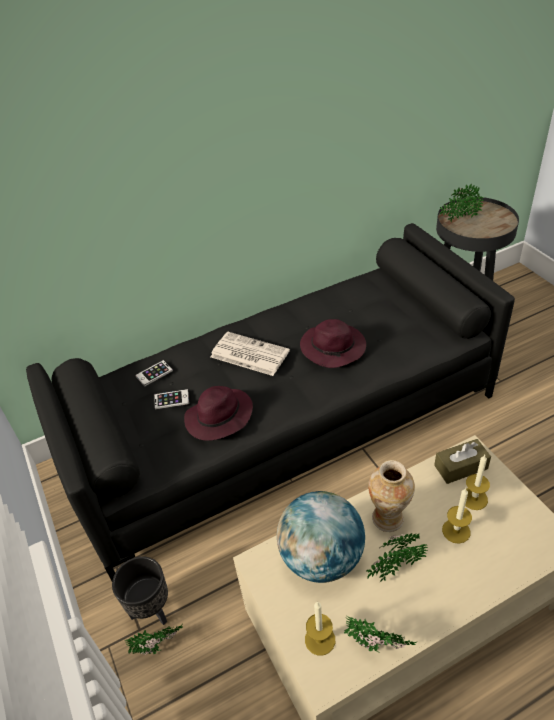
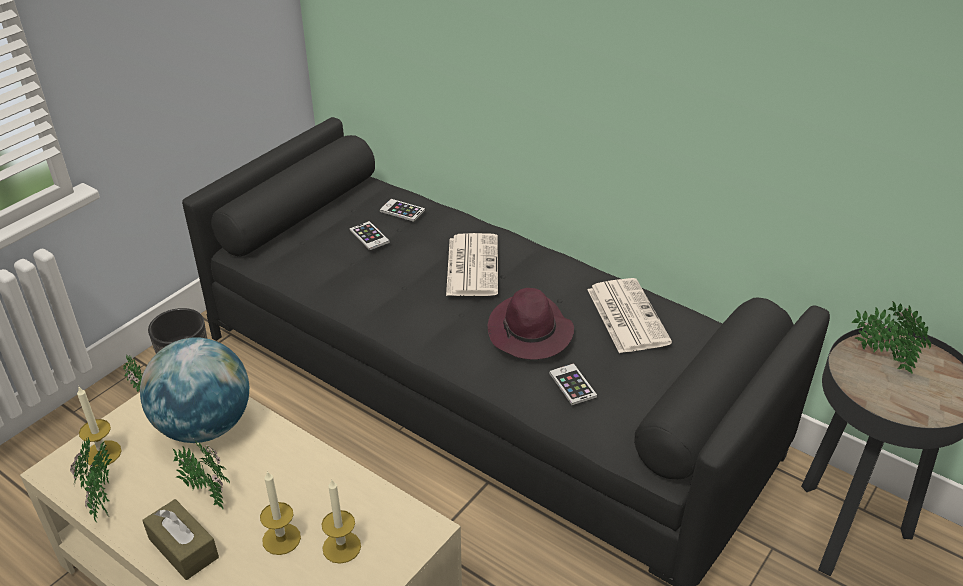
camera: 60 degrees right, 5 degrees down
purple hat [184,386,253,441] -> none
vase [368,460,415,532] -> none
brown tissue box [434,439,491,484] -> brown tissue box moved to [142,499,219,580]
none -> phone [549,363,597,405]
none -> newspaper [587,278,672,353]

